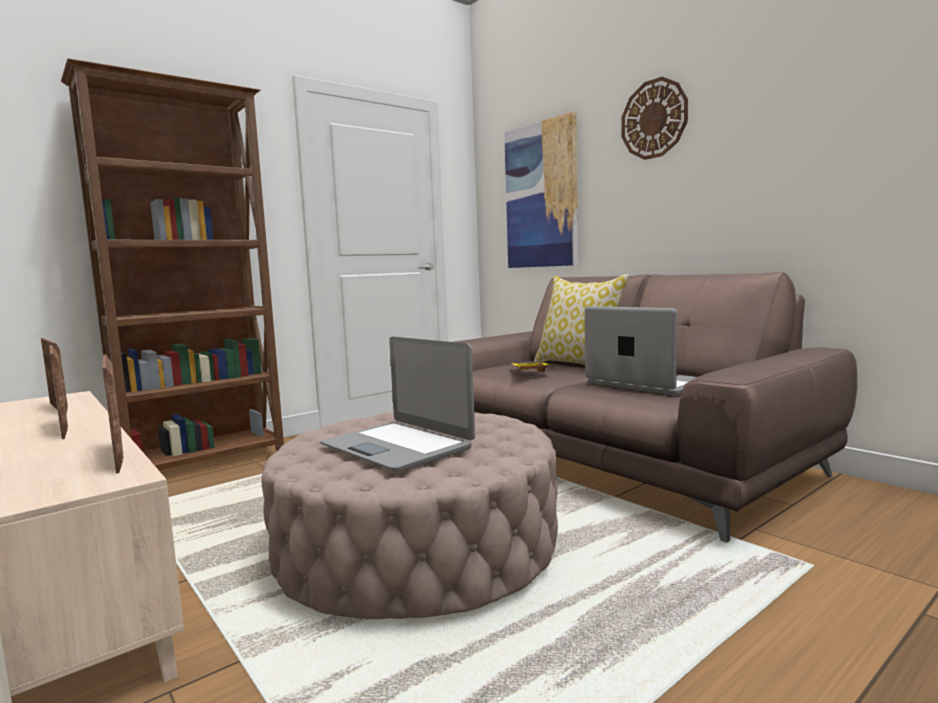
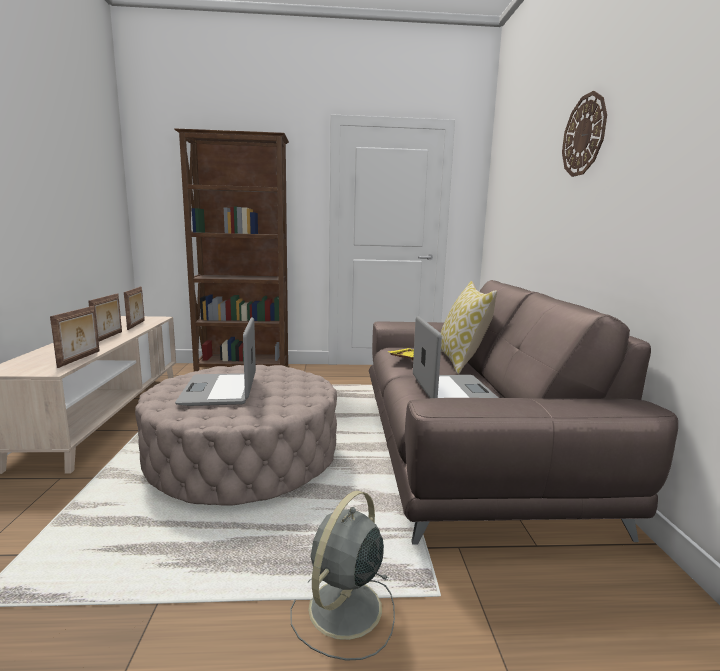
camera: 35 degrees right, 5 degrees up
picture [504,111,578,268] -> none
none -> grey fan [290,490,395,661]

